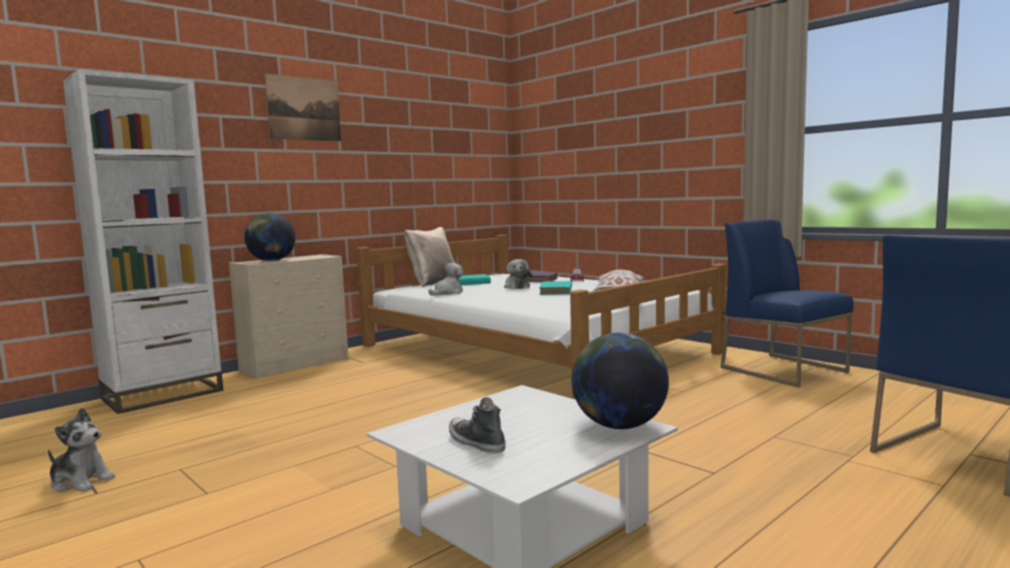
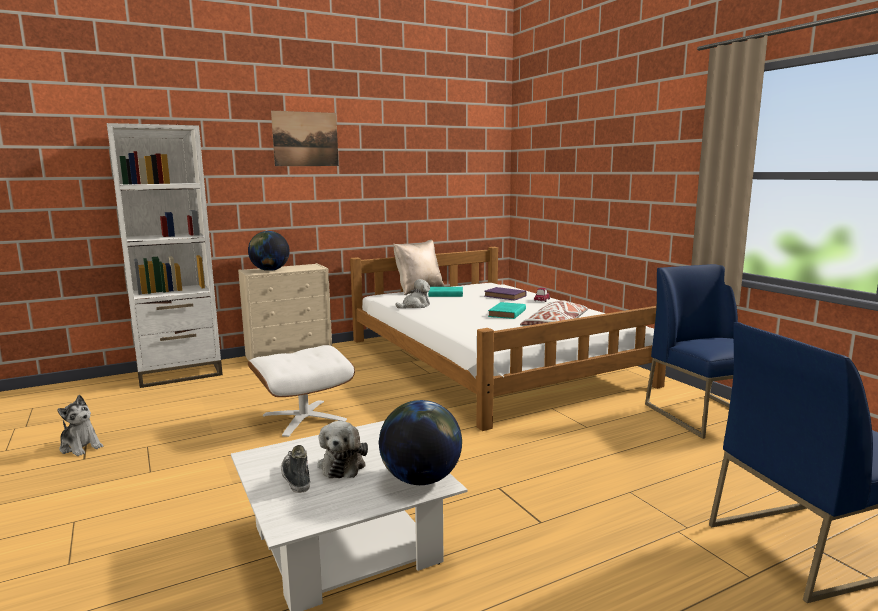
camera: 15 degrees right, 5 degrees up
plush toy [504,259,532,289] -> plush toy moved to [317,421,368,478]
none -> white ottoman [248,345,355,437]

